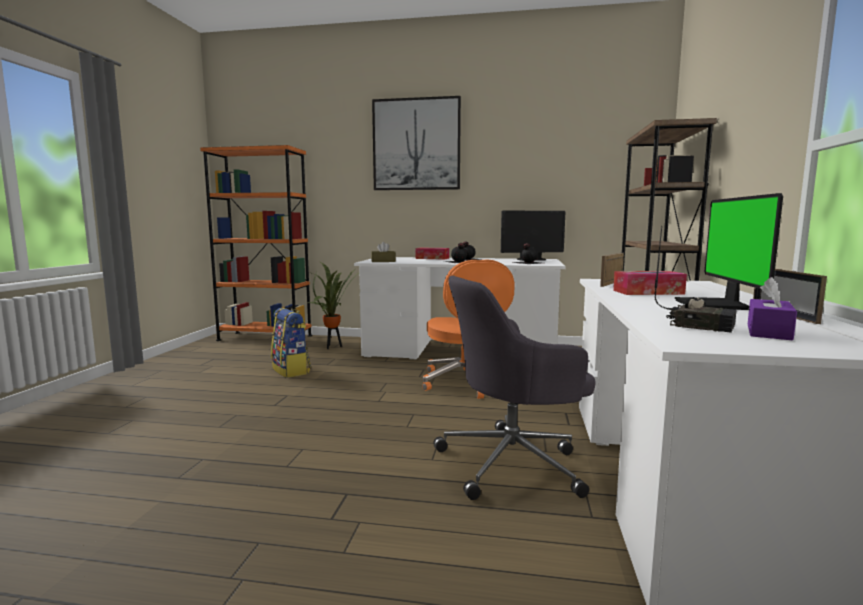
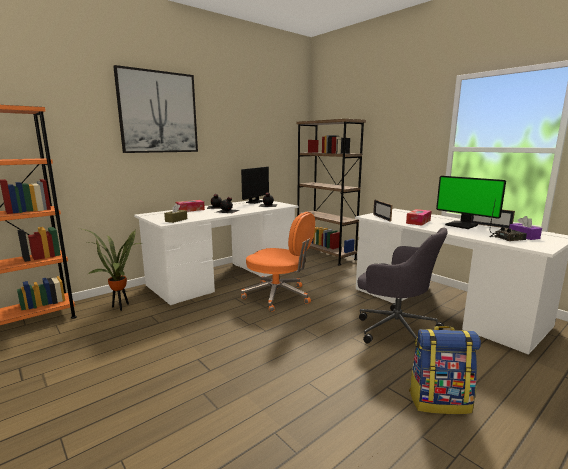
camera: 50 degrees left, 5 degrees up
backpack [271,308,311,378] -> backpack moved to [409,326,481,414]
grey office chair [433,276,596,500] -> grey office chair turned 75 degrees counterclockwise [358,227,448,344]

